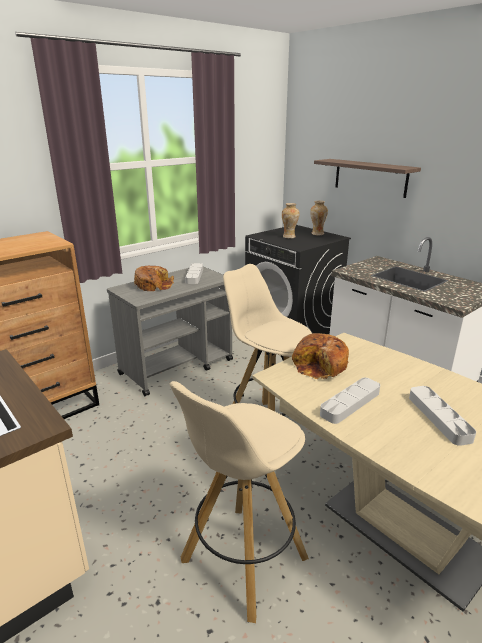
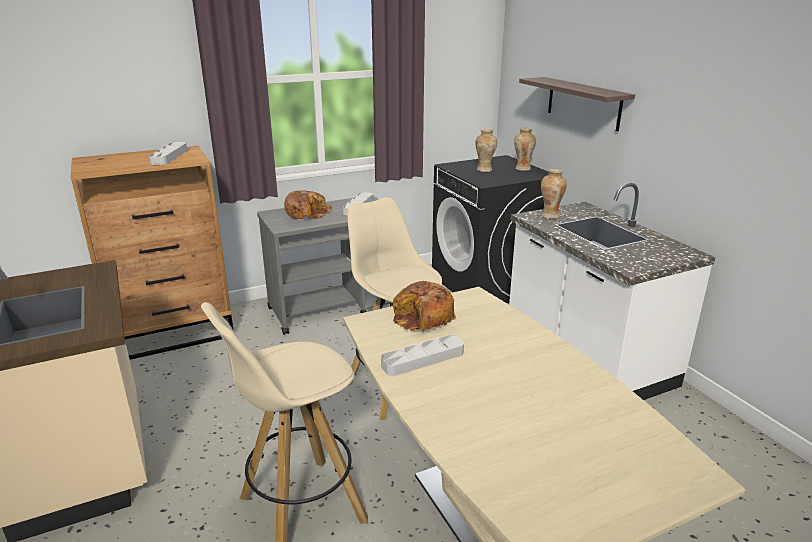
camera: 15 degrees right, 0 degrees up
grey tray [409,386,476,446] -> grey tray moved to [149,142,187,165]
none -> vase [541,169,567,219]

